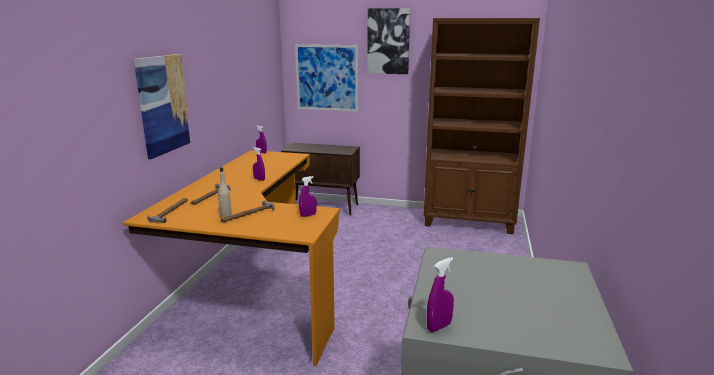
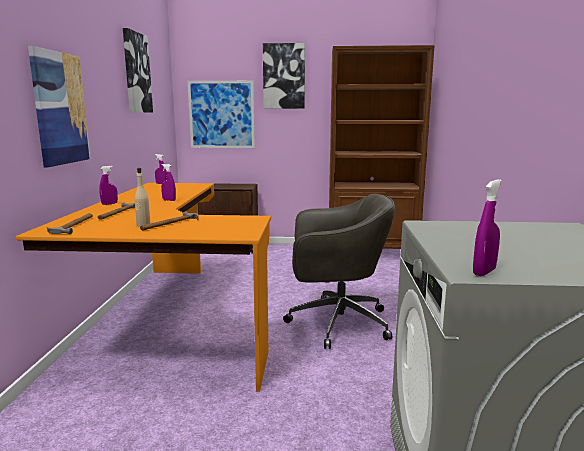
camera: 10 degrees left, 5 degrees down
purple spray bottle [299,176,317,217] -> purple spray bottle moved to [99,166,118,205]
none -> picture [123,28,153,113]
none -> grey office chair [283,194,395,349]

